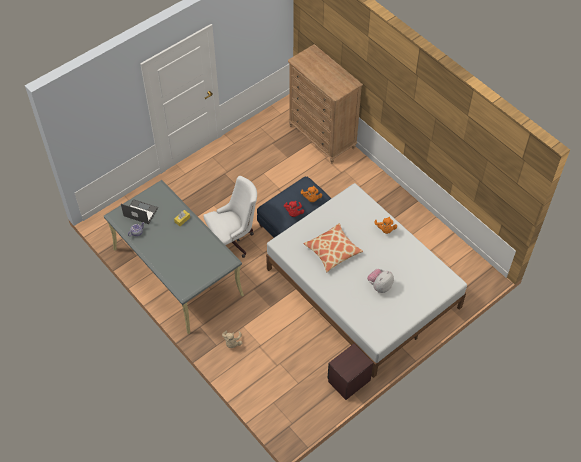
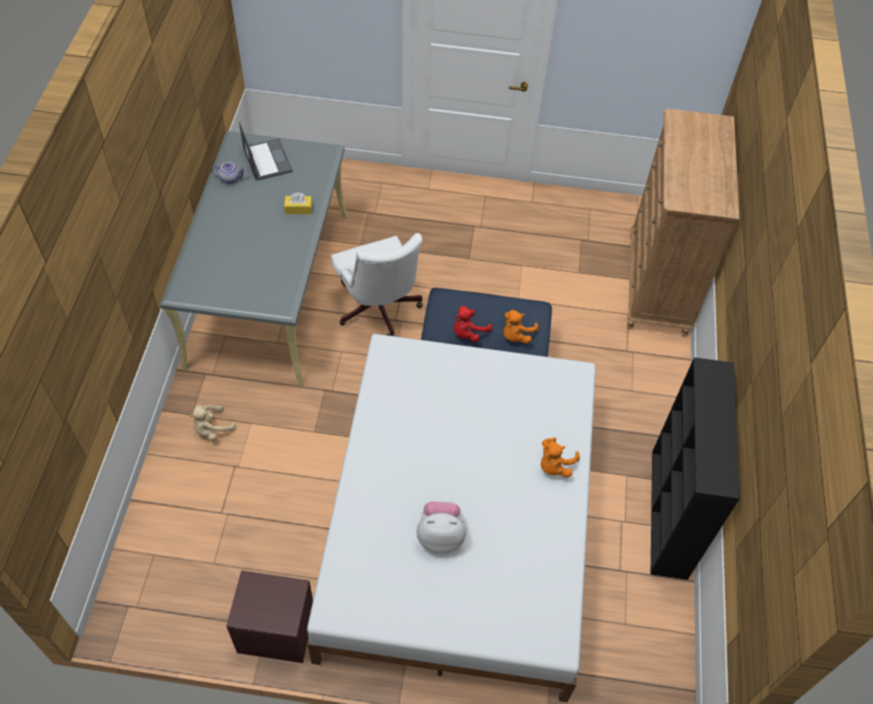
camera: 45 degrees right, 0 degrees up
white office chair [203,176,257,258] -> white office chair turned 45 degrees clockwise [330,233,423,336]
pillow [303,223,363,272] -> none
none -> black bookcase [651,357,740,580]

